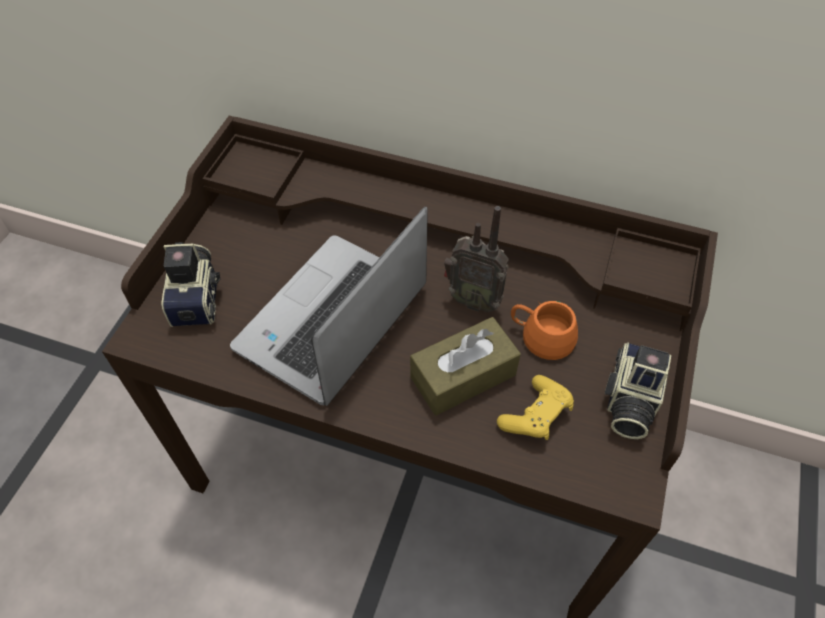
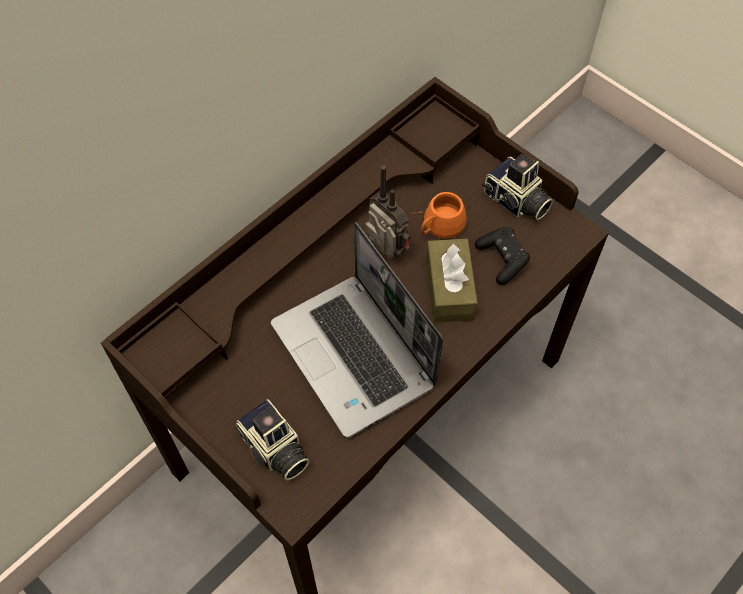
camera: 65 degrees left, 5 degrees up
camera [161,242,220,327] -> camera turned 150 degrees counterclockwise [234,399,310,481]
radio [444,206,509,312] -> radio turned 90 degrees counterclockwise [365,165,411,259]
yellow game controller [497,375,574,440] -> black game controller [475,227,530,285]

